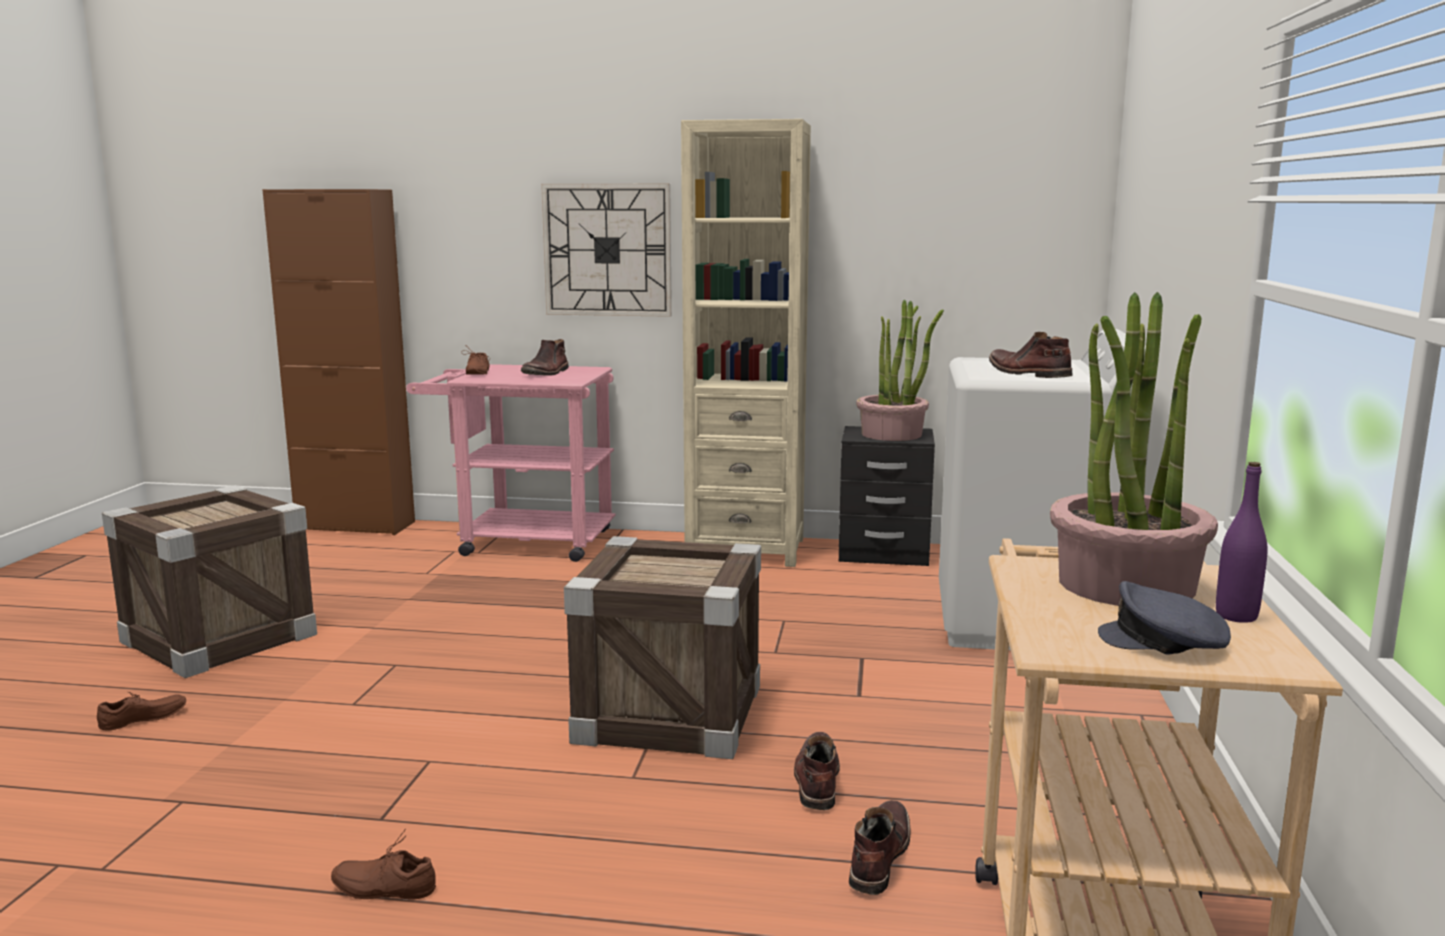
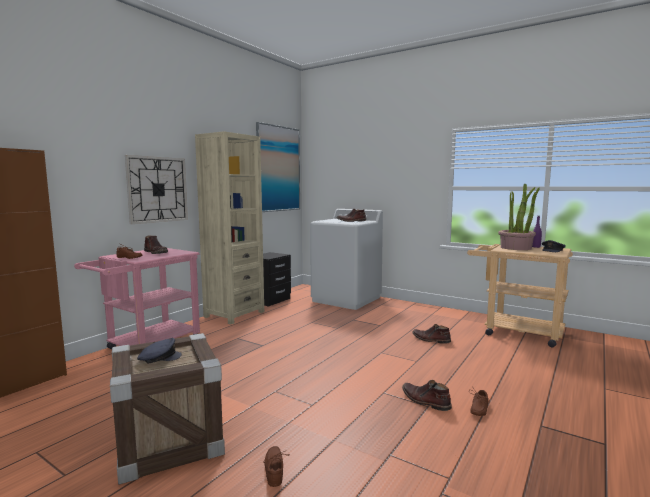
camera: 65 degrees left, 5 degrees down
crate [564,536,761,759] -> none
brown boot [849,800,911,895] -> brown boot moved to [402,380,452,411]
potted plant [856,300,944,441] -> none
none -> grey cap [137,338,182,363]
none -> picture [256,122,300,212]

